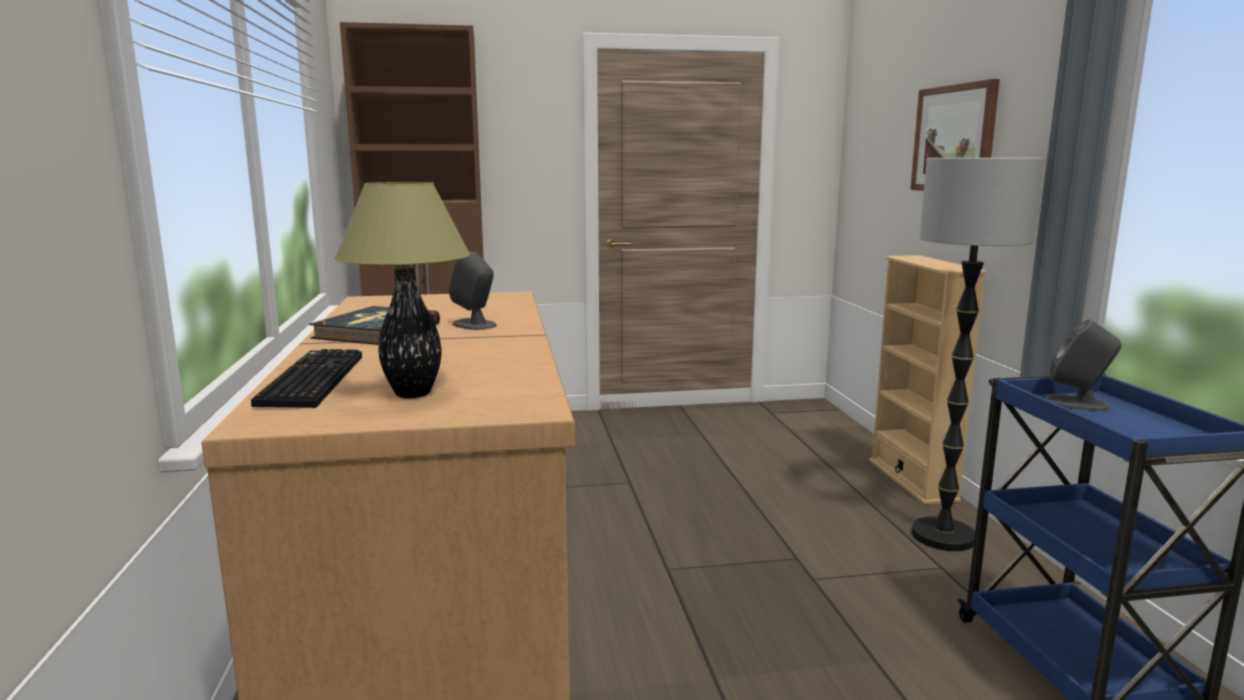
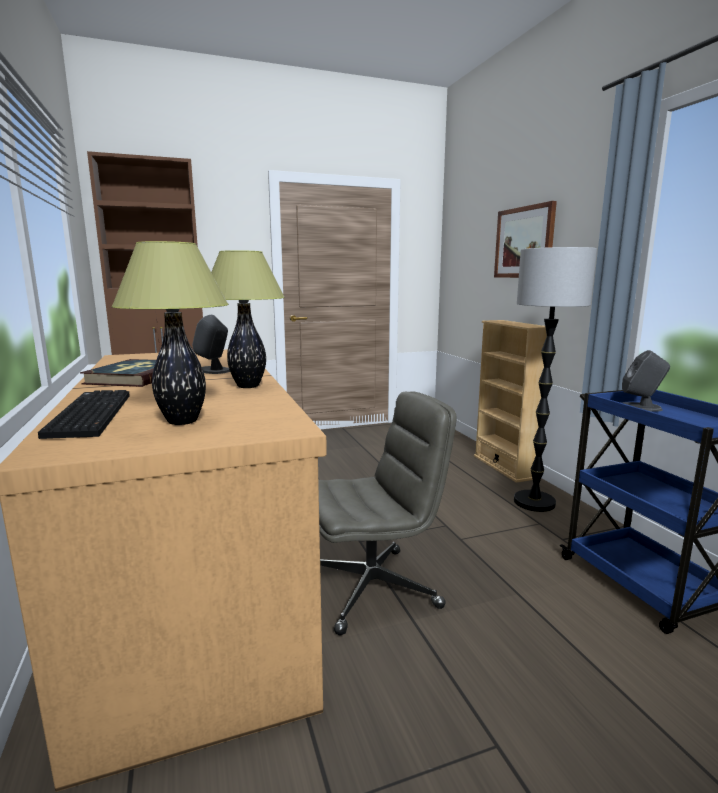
camera: 10 degrees left, 0 degrees up
none -> table lamp [211,250,285,388]
none -> grey office chair [318,391,457,635]

